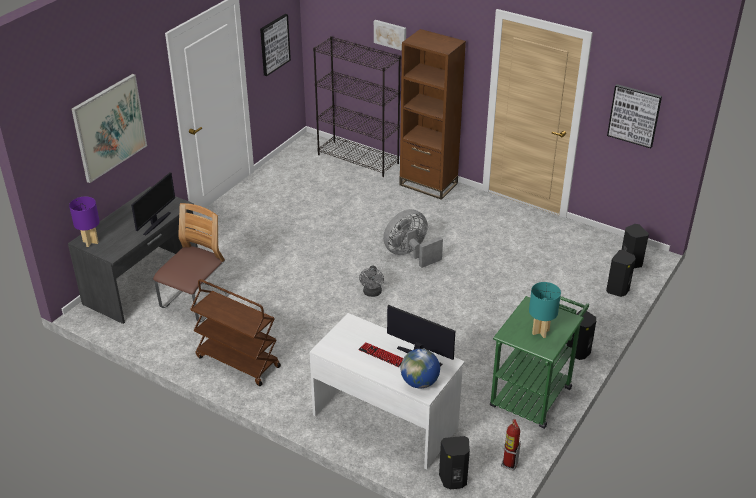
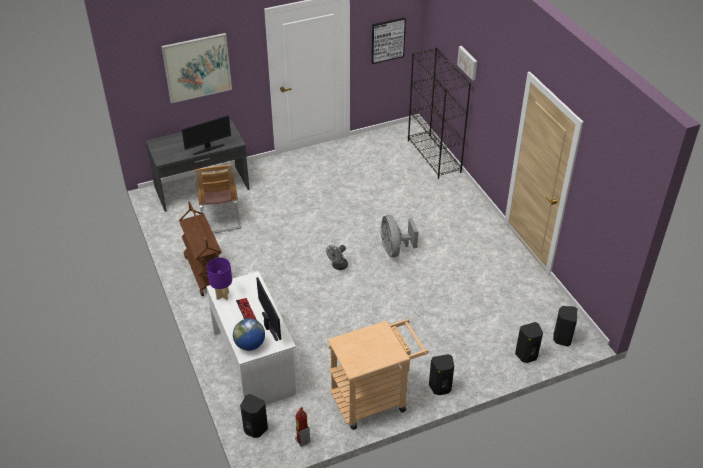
camera: 35 degrees right, 5 degrees up
purple table lamp [69,196,100,247] -> purple table lamp moved to [207,257,232,300]
chair [153,203,230,322] -> chair turned 105 degrees clockwise [195,165,241,233]
grey fan [383,209,443,268] -> grey fan turned 105 degrees counterclockwise [381,215,418,258]
brown bookcase [399,29,466,200] -> none
green cart [490,296,589,429] -> beige cart [328,319,429,430]
turquoise table lamp [529,282,561,338] -> none
picture [607,84,662,148] -> none

